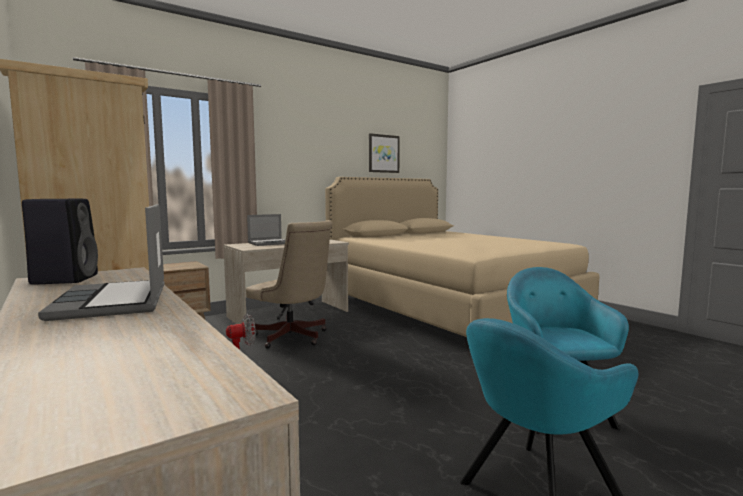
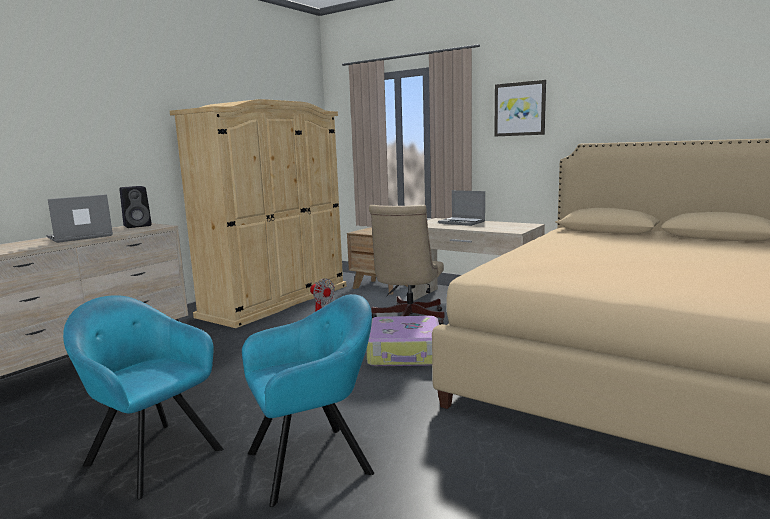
camera: 70 degrees right, 5 degrees up
picture [369,133,400,173] -> picture moved to [494,80,546,136]
none -> suitcase [366,316,439,366]

